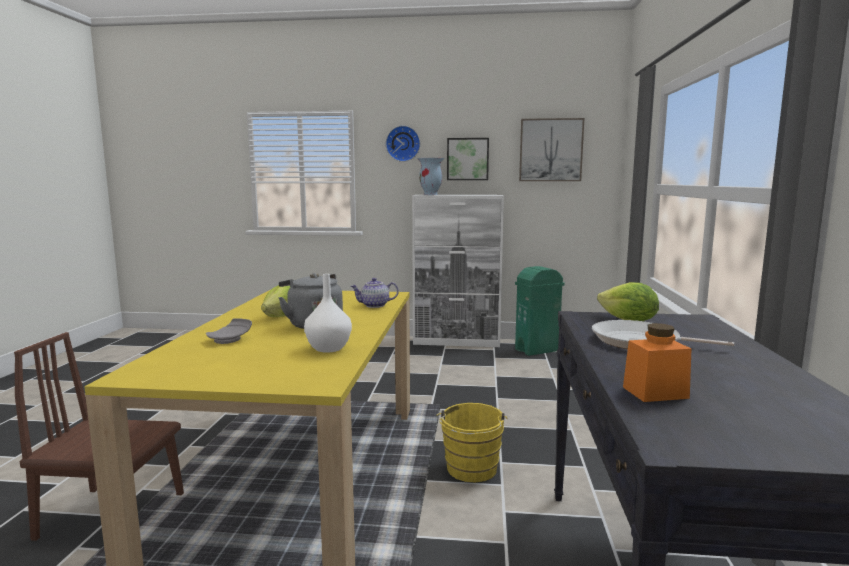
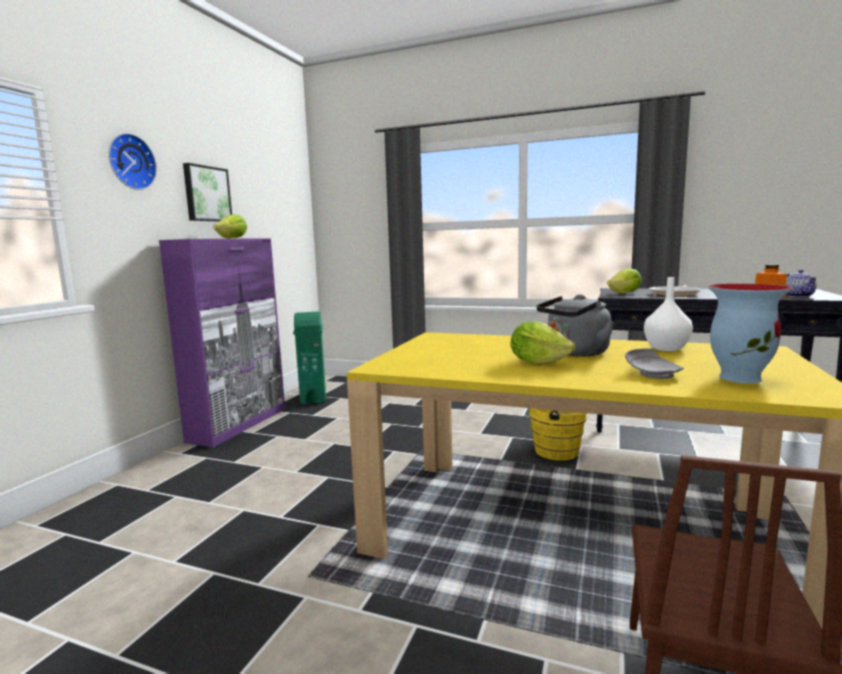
camera: 75 degrees left, 0 degrees up
teapot [351,278,399,308] -> teapot moved to [786,270,817,298]
white cabinet [412,195,504,347] -> purple cabinet [159,238,285,447]
vase [417,158,444,195] -> vase moved to [708,284,793,383]
picture [519,118,584,181] -> none
none -> lettuce [213,215,247,239]

